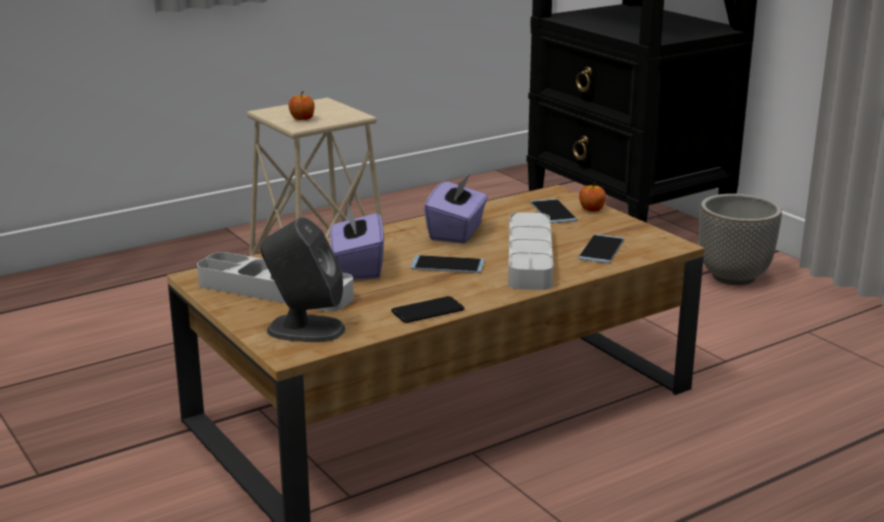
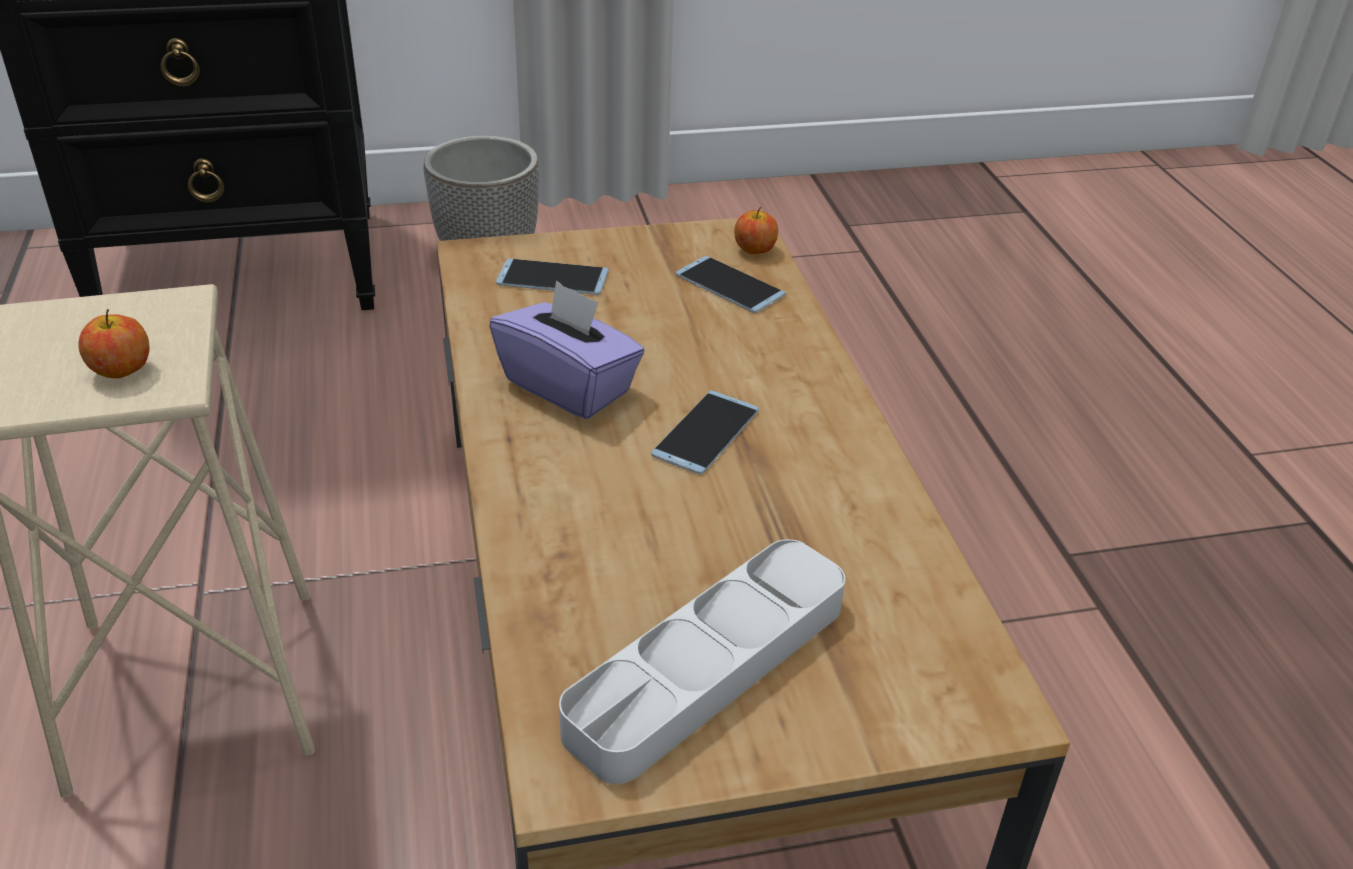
camera: 70 degrees left, 15 degrees up
grey speaker [260,217,345,342] -> none
purple tissue box [330,203,384,279] -> none
phone [391,296,465,323] -> none
grey tray [508,213,553,290] -> none
apple [579,182,606,212] -> apple moved to [734,207,778,254]

